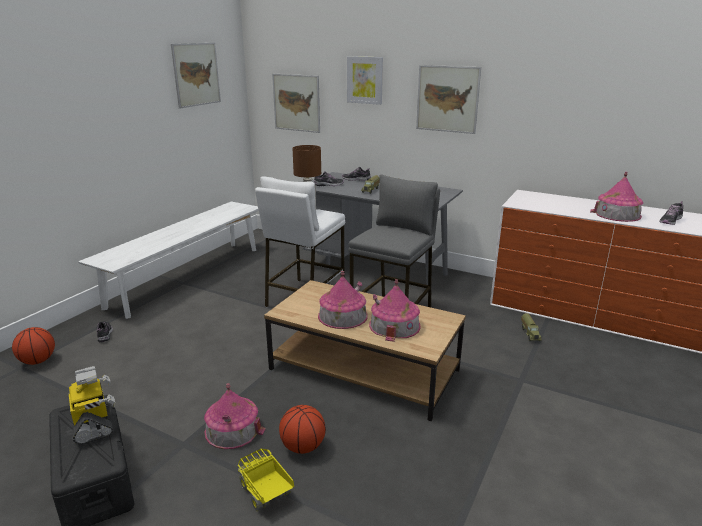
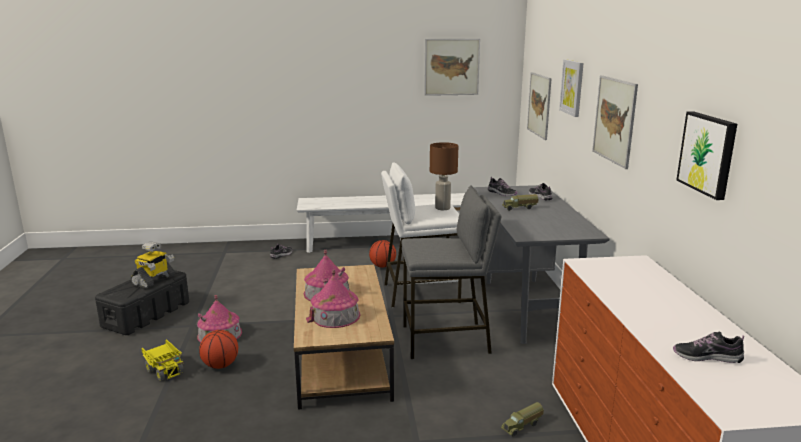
camera: 55 degrees right, 5 degrees down
basketball [12,327,55,365] -> basketball moved to [369,240,396,268]
toy truck [238,449,294,511] -> toy truck turned 120 degrees clockwise [142,339,184,381]
toy house [590,172,643,222] -> none
none -> picture [676,111,737,200]

